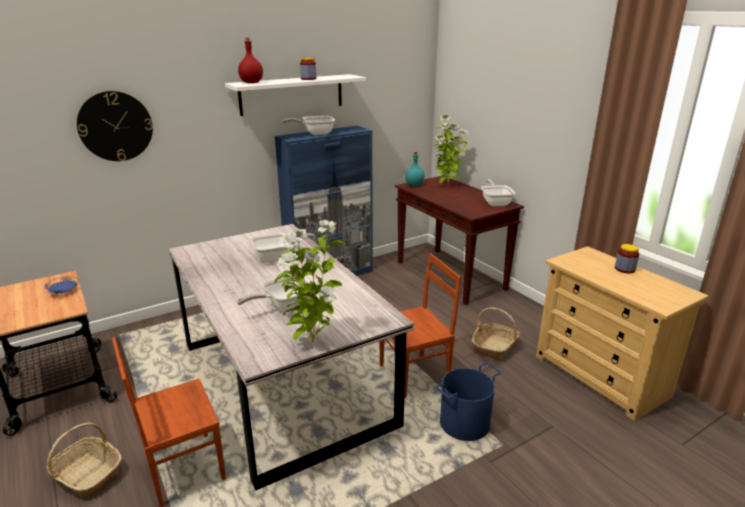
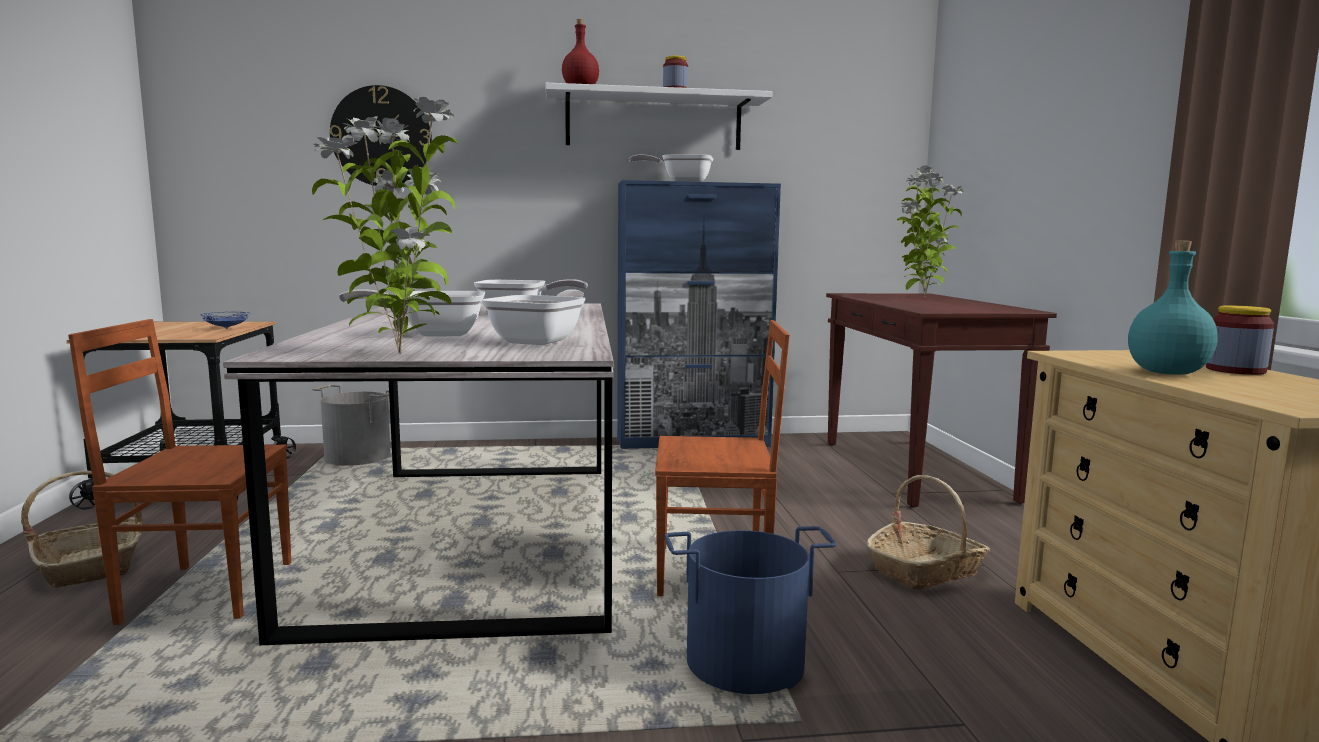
camera: 25 degrees right, 15 degrees down
turquoise bottle [405,151,425,186] -> turquoise bottle moved to [1128,241,1218,375]
frying pan [481,179,515,206] -> frying pan moved to [482,289,586,345]
none -> grey bucket [312,384,391,466]

